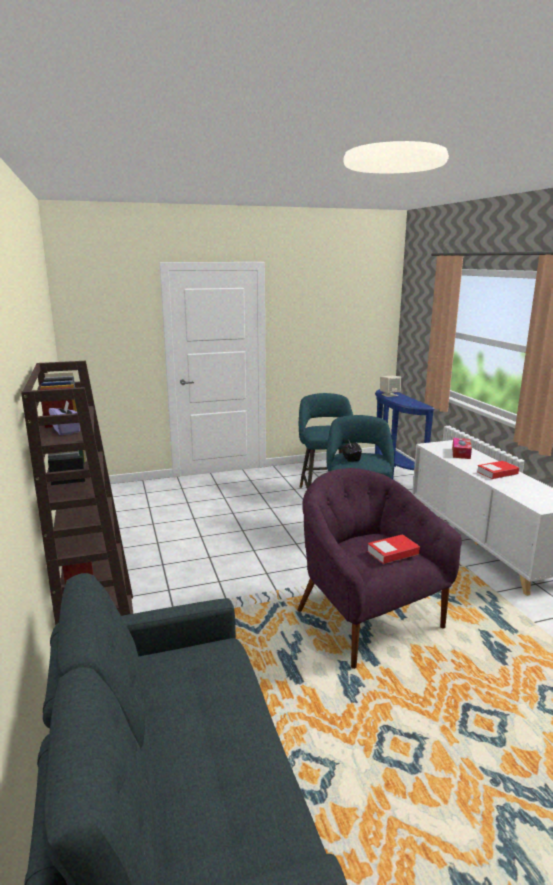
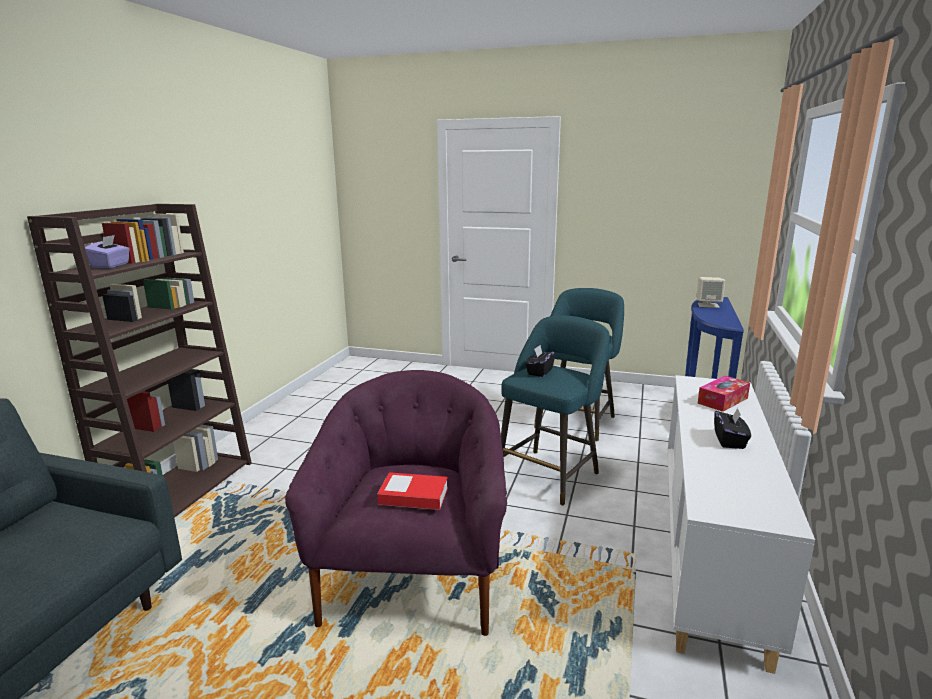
camera: 35 degrees right, 0 degrees up
book [477,461,519,479] -> black tissue box [714,408,751,449]

